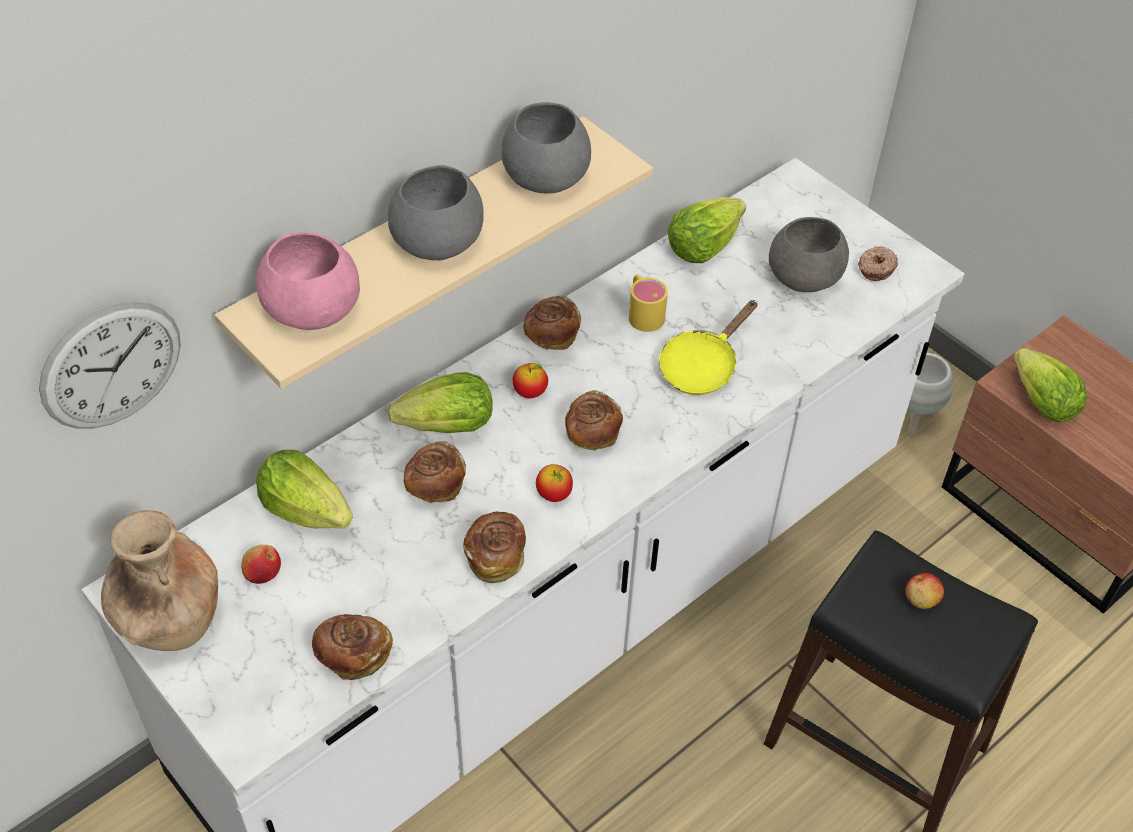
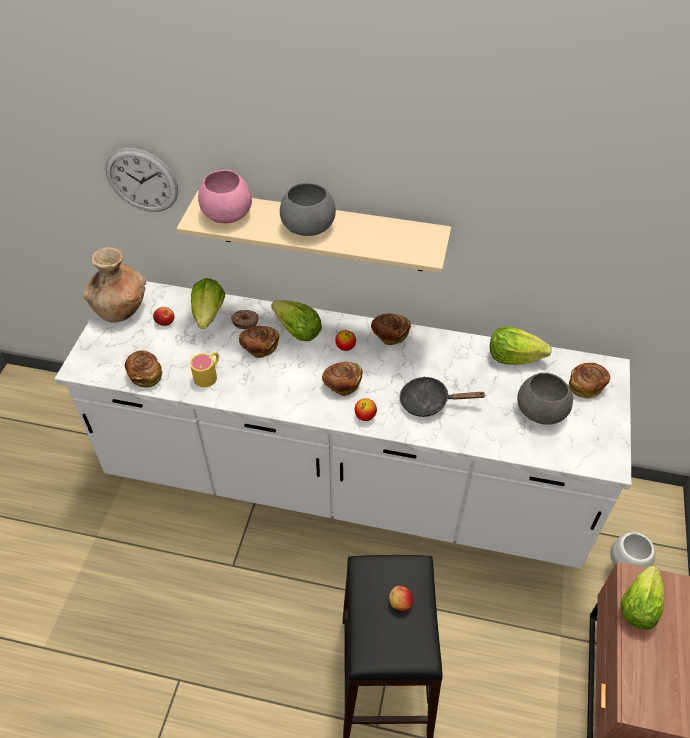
camera: 55 degrees right, 0 degrees up
bread [463,512,526,583] -> bread moved to [569,363,610,399]
grey bowl [501,102,591,194] -> none
apple [536,464,573,502] -> apple moved to [355,398,377,421]
yellow mug [629,275,668,332] -> yellow mug moved to [190,352,219,387]
yellow frying pan [659,300,758,395] -> black frying pan [399,376,486,417]
donut [858,246,898,281] -> donut moved to [231,310,258,329]

